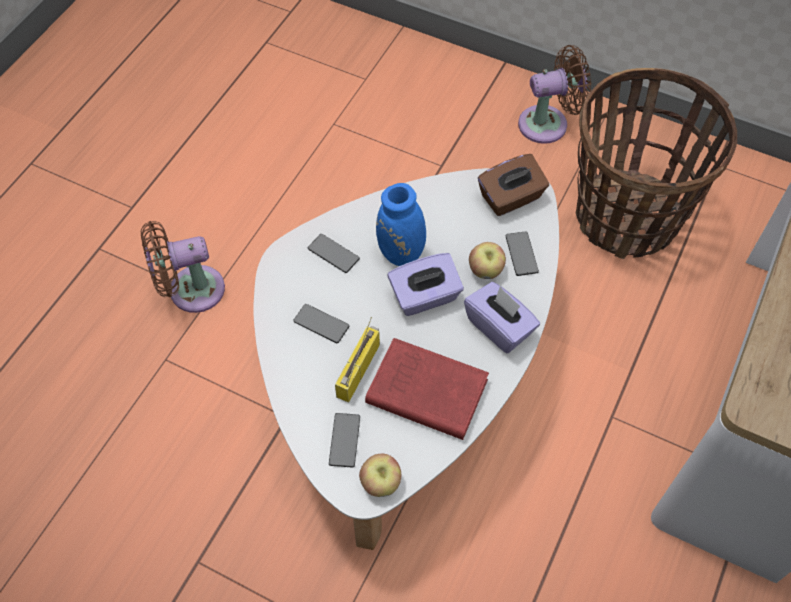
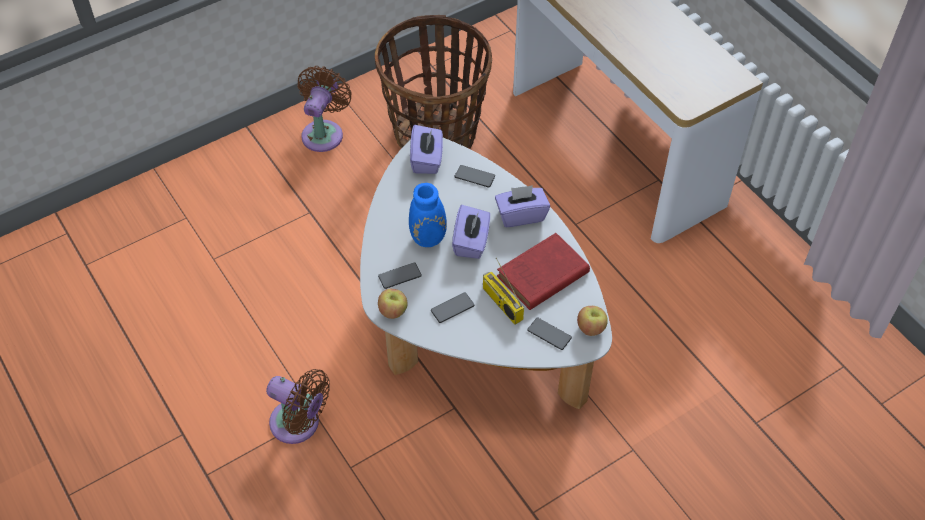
camera: 60 degrees left, 5 degrees down
brown fan [141,221,225,313] -> brown fan turned 75 degrees counterclockwise [266,369,330,444]
apple [469,242,506,279] -> apple moved to [378,289,407,319]
brown tissue box [478,154,549,216] -> purple tissue box [410,125,443,174]

